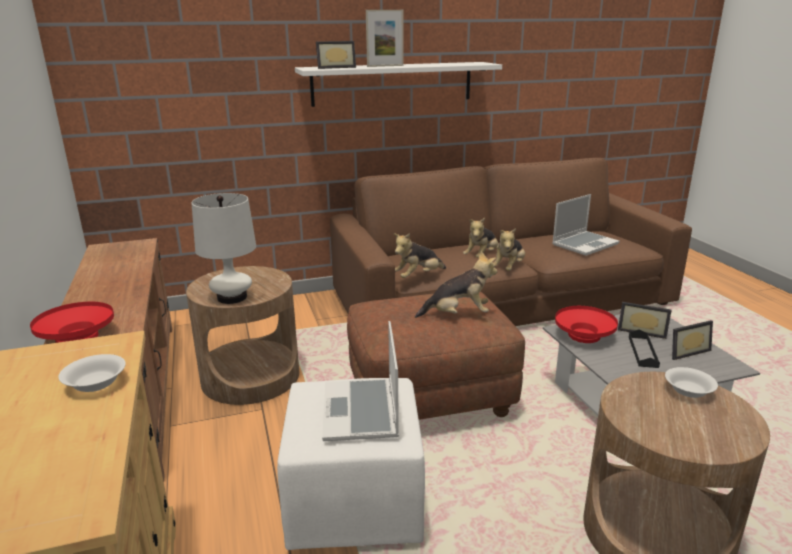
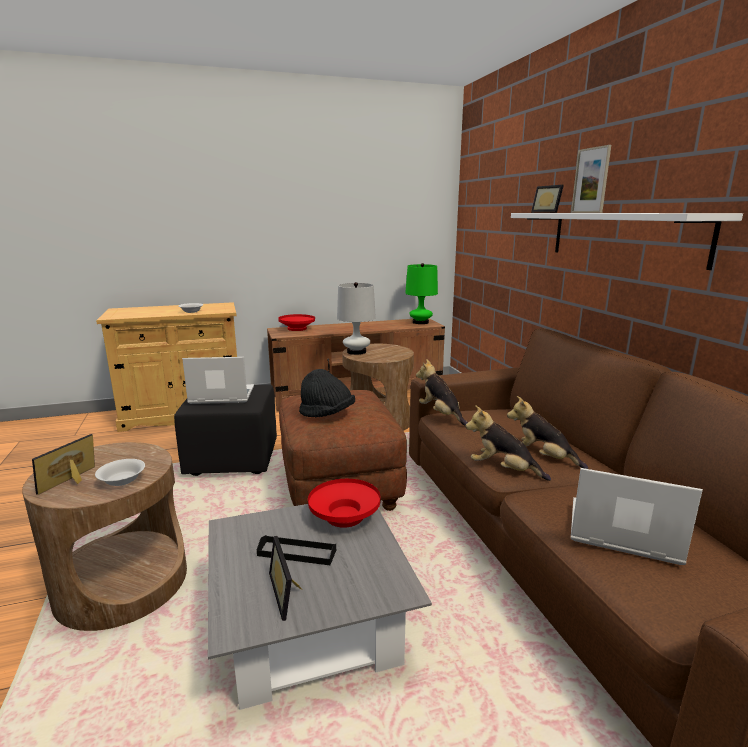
camera: 90 degrees right, 5 degrees down
white ottoman [277,378,425,550] -> black ottoman [174,385,277,476]
plush toy [415,251,497,318] -> black hat [299,369,355,417]
laptop [552,194,620,256] -> laptop turned 150 degrees clockwise [571,468,703,565]
picture frame [618,302,672,339] -> picture frame moved to [32,434,95,495]
none -> green table lamp [405,263,438,324]

